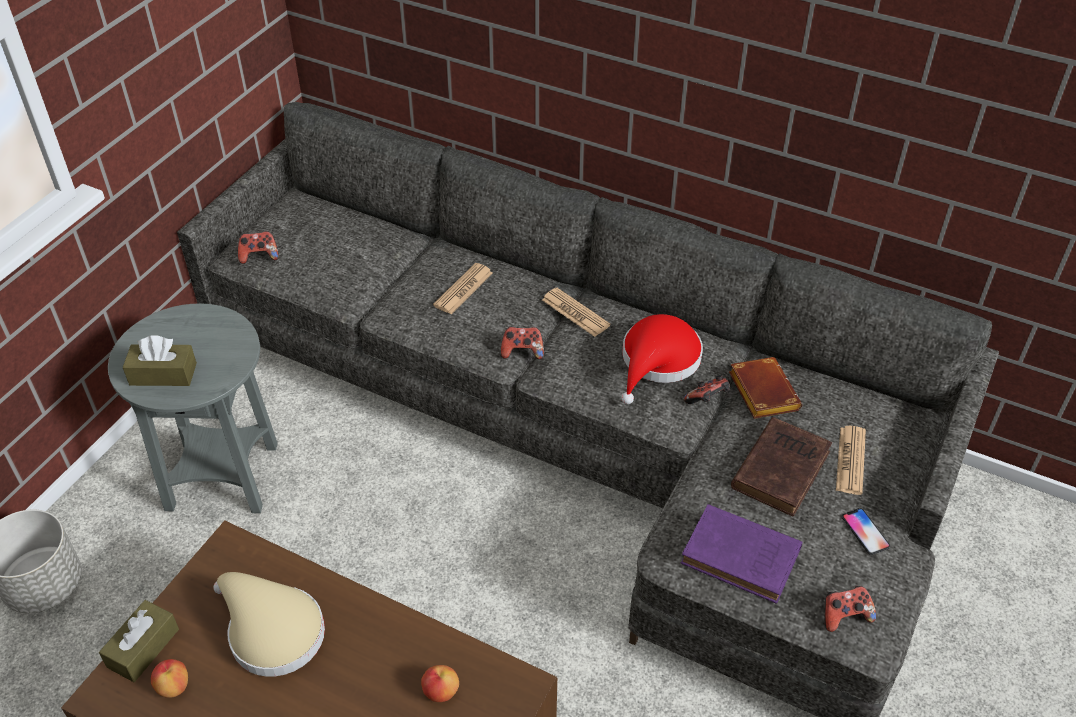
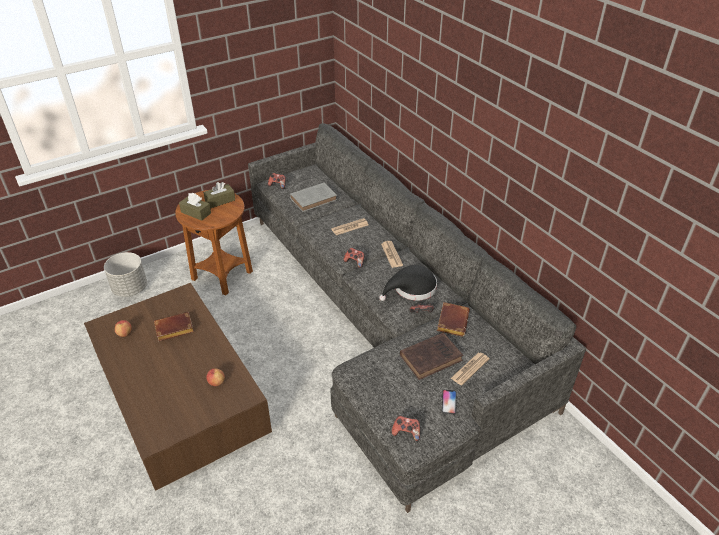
camera: 30 degrees right, 5 degrees down
brown tissue box [99,600,179,682] -> brown tissue box moved to [203,182,235,208]
grey side table [108,303,278,513] -> brown side table [175,190,253,296]
beige hat [213,572,325,677] -> brown book [154,312,194,341]
red hat [621,314,703,404] -> black hat [379,265,437,301]
purple book [681,504,802,604] -> none
none -> grey book [290,183,337,212]

